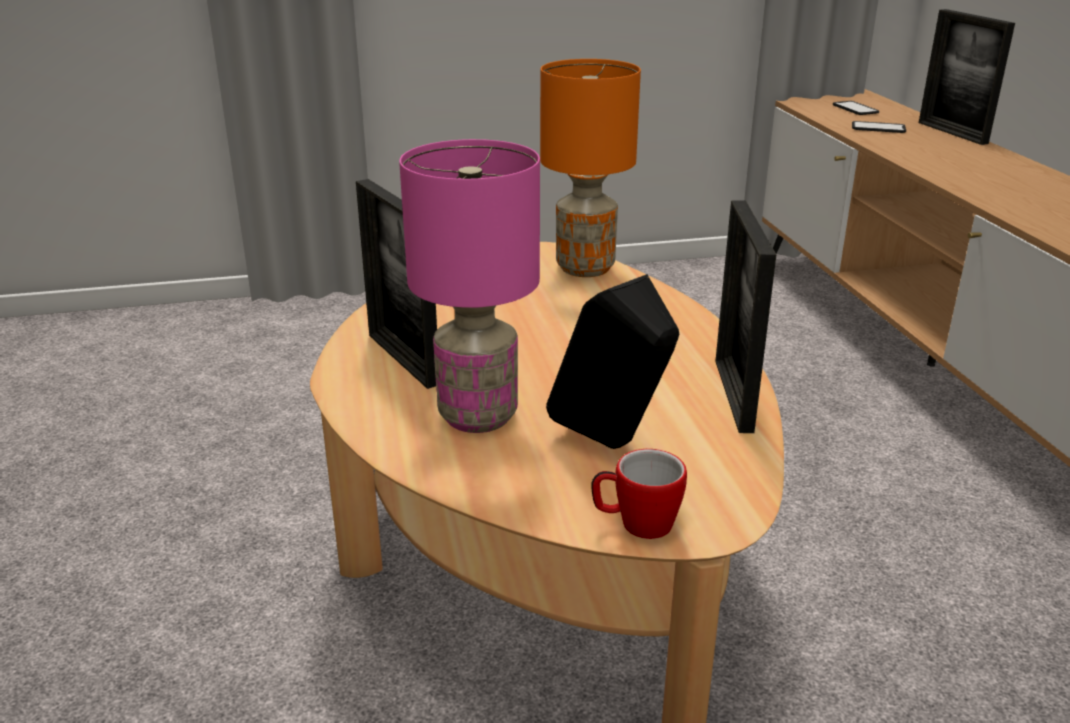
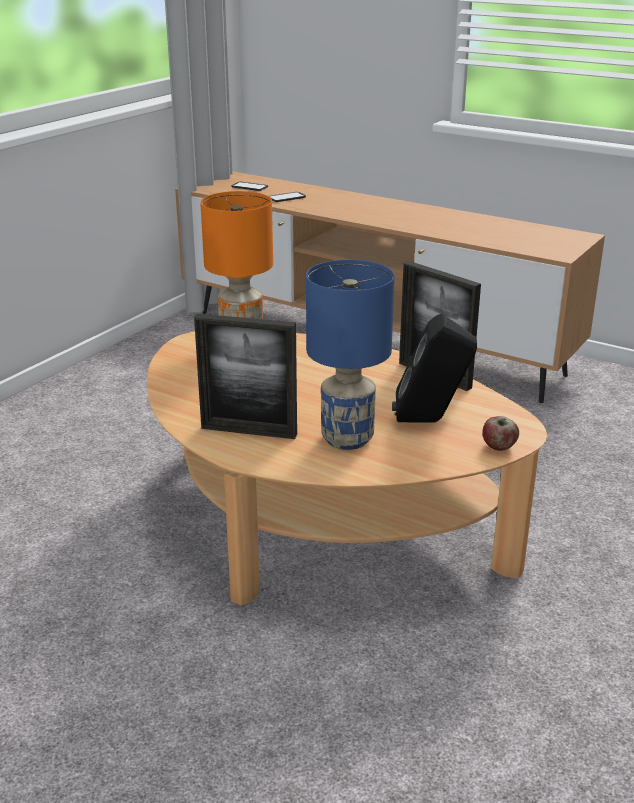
camera: 45 degrees left, 0 degrees up
pink table lamp [399,139,540,433] -> blue table lamp [306,260,395,450]
mug [591,449,687,539] -> apple [482,416,519,451]
picture frame [919,9,1015,145] -> none

